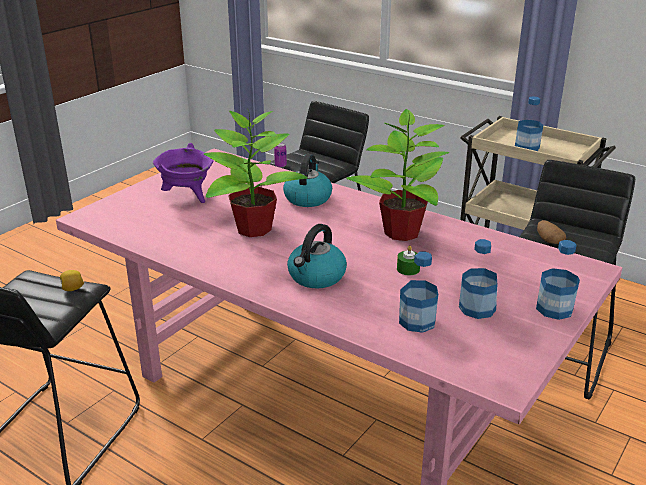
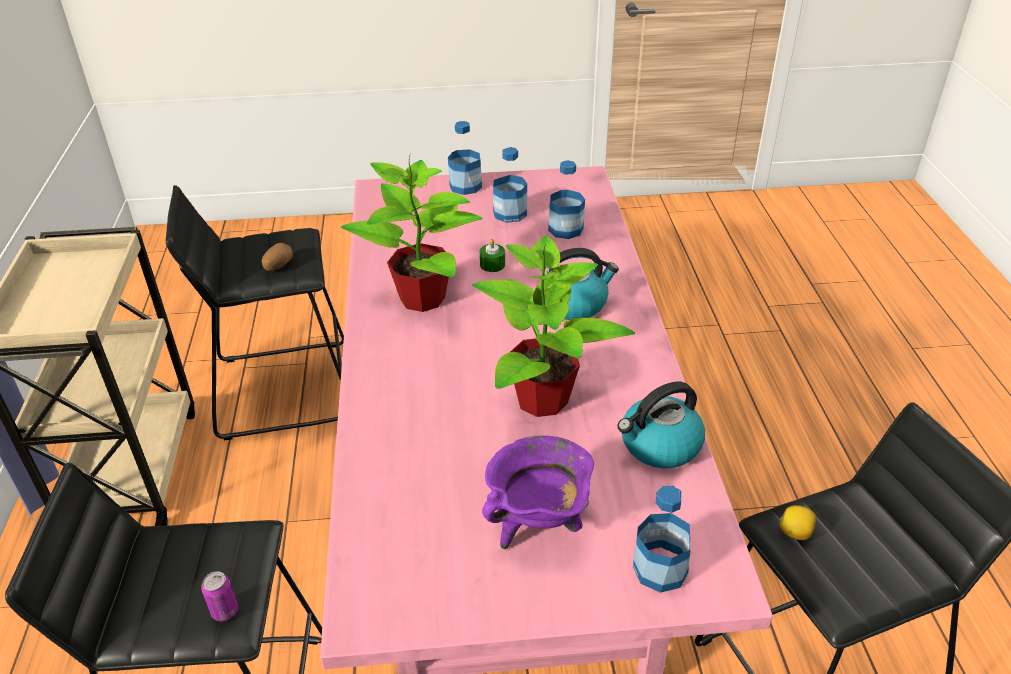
camera: 130 degrees left, 10 degrees up
kettle [283,154,332,207] -> kettle moved to [617,381,705,468]
bottle [515,96,543,151] -> bottle moved to [633,486,691,593]

